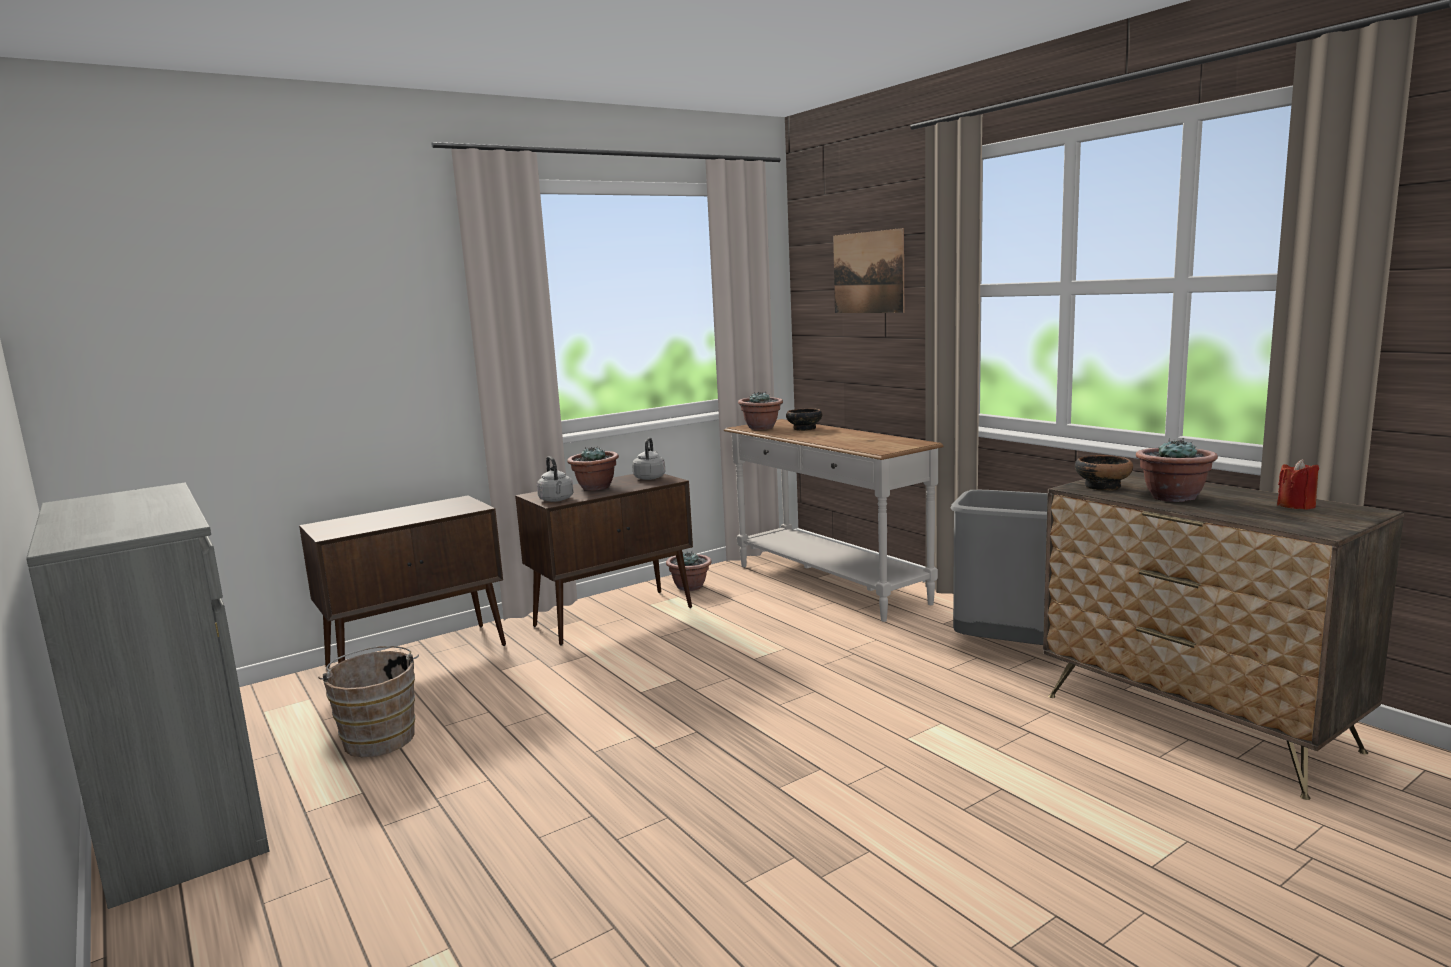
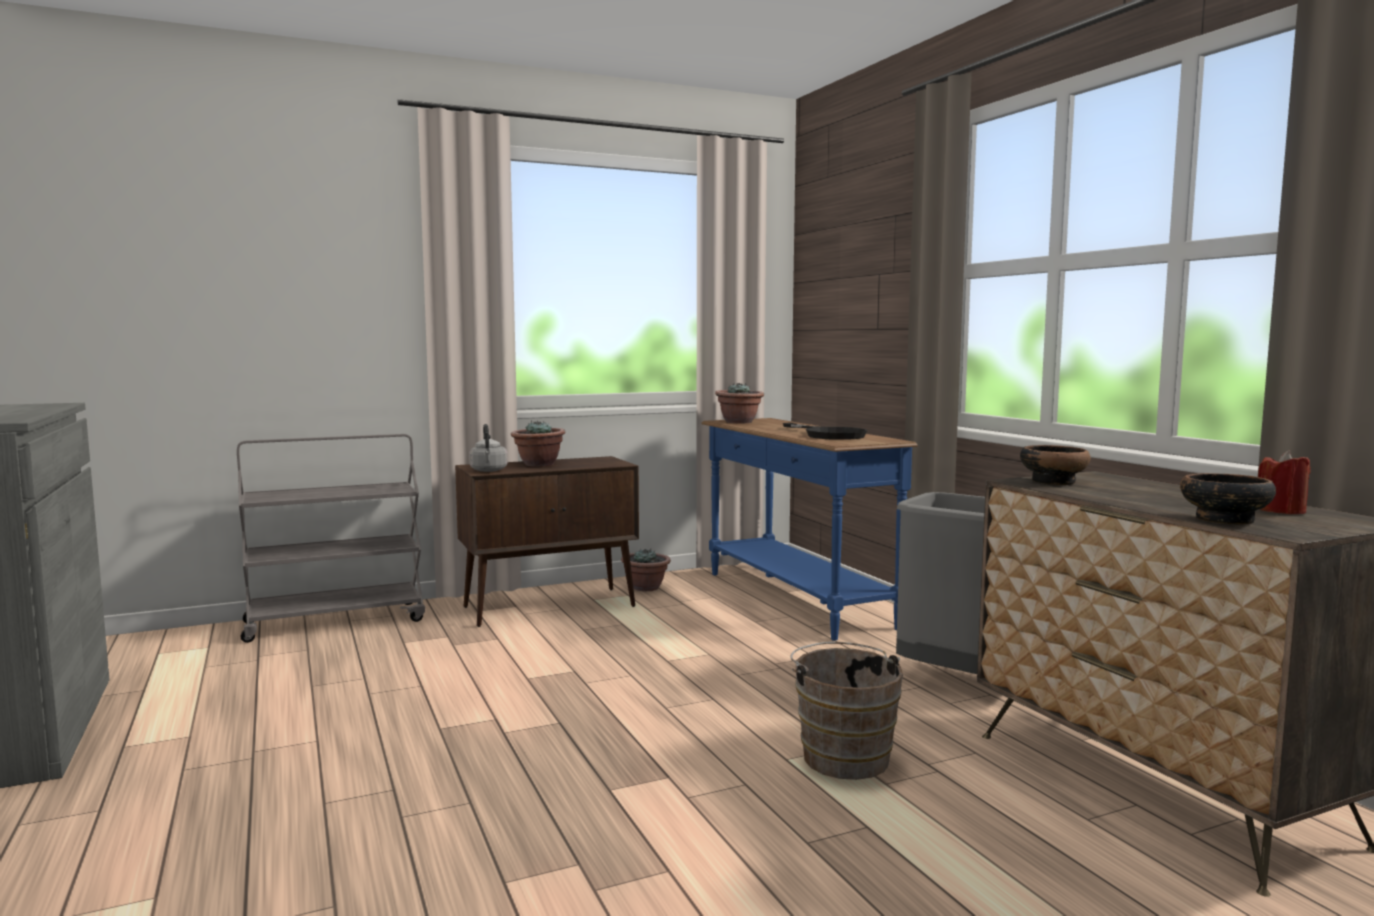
camera: 10 degrees right, 5 degrees down
brown cabinet [299,495,506,668] -> grey cart [237,434,425,643]
brown bucket [318,646,419,757] -> brown bucket moved to [790,642,903,780]
grey kettle [632,438,665,480] -> none
white console table [724,419,944,622] -> blue console table [701,418,917,641]
bowl [786,408,822,431] -> bowl moved to [1180,473,1276,525]
picture [833,228,904,313] -> none
potted plant [1136,438,1218,502] -> none
none -> black frying pan [783,423,867,440]

